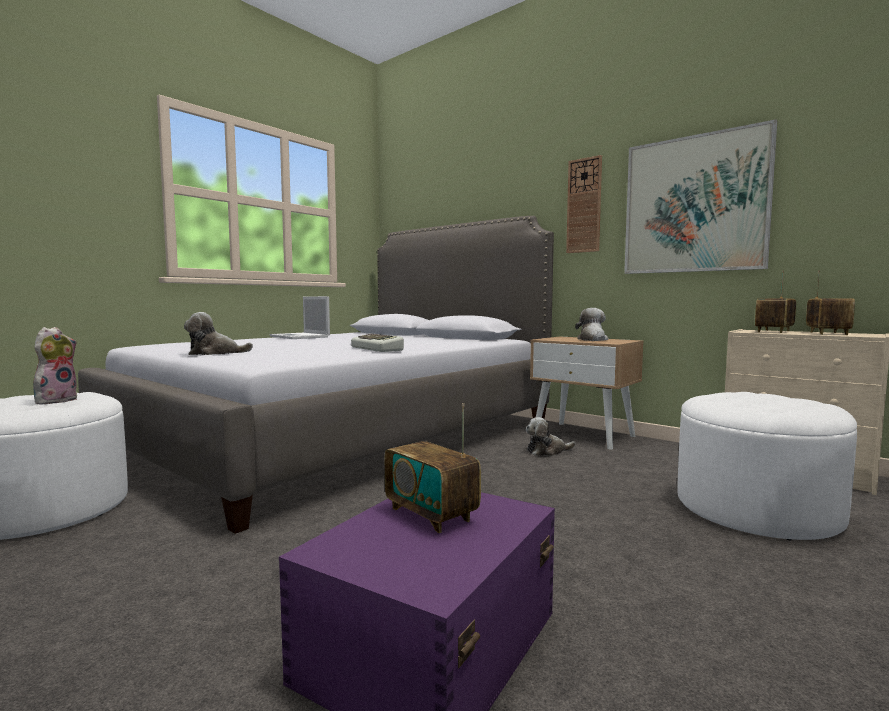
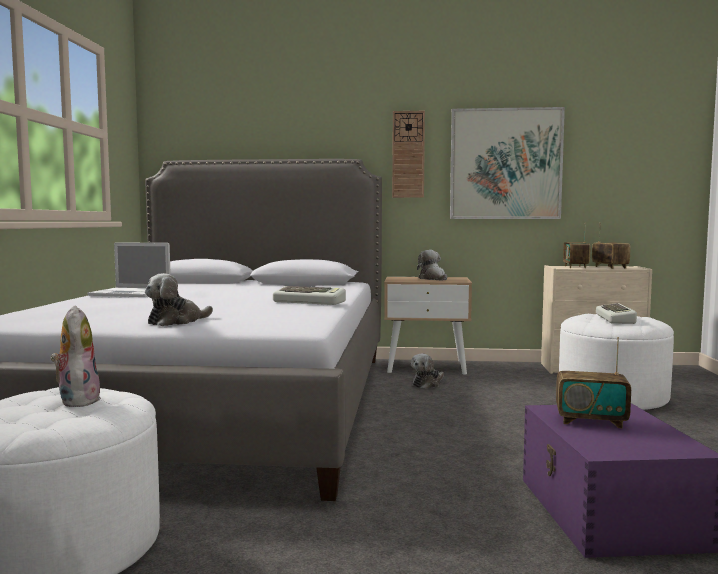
camera: 35 degrees left, 0 degrees up
none -> keyboard [596,303,637,324]

